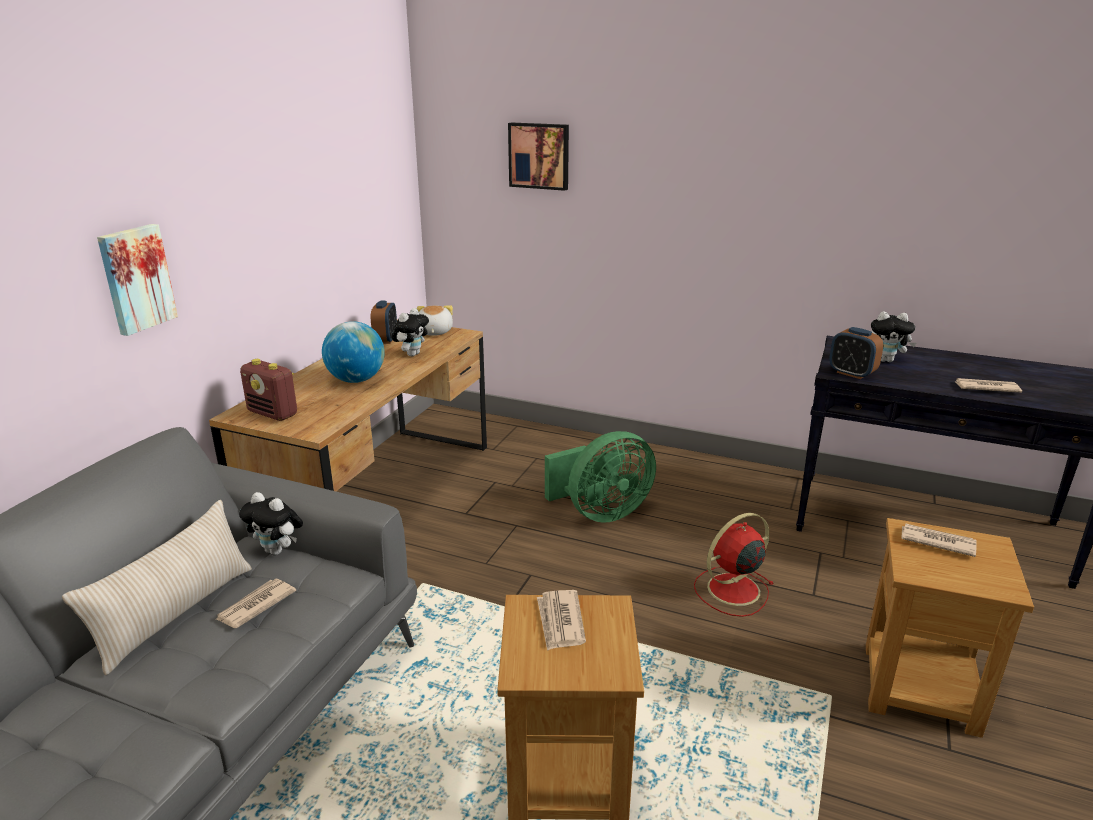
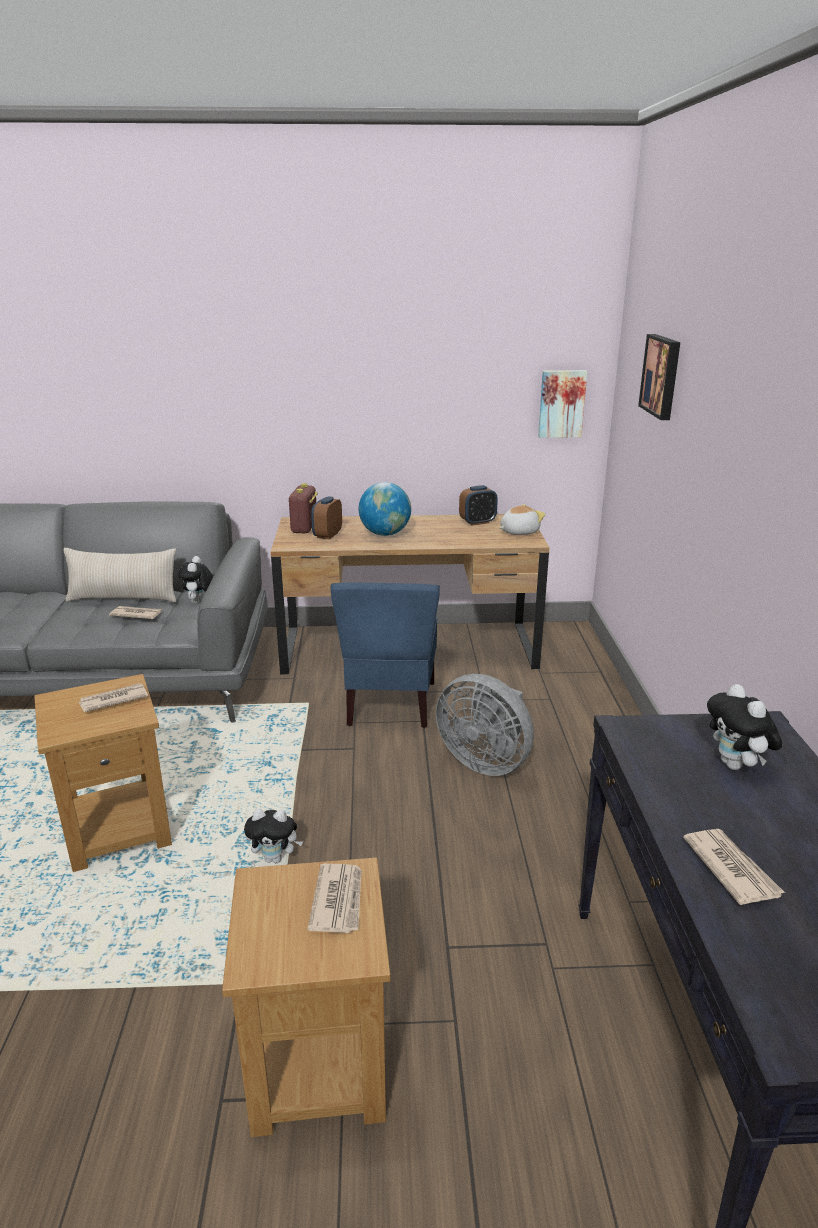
camera: 65 degrees right, 0 degrees up
picture [97,224,178,336] -> picture moved to [538,370,587,438]
plush toy [392,308,429,356] -> plush toy moved to [244,809,303,863]
green fan [545,431,656,523] -> grey fan [436,674,534,776]
red fan [694,513,774,617] -> none
alarm clock [829,327,883,379] -> alarm clock moved to [311,496,342,539]
none -> blue chair [330,583,440,728]

